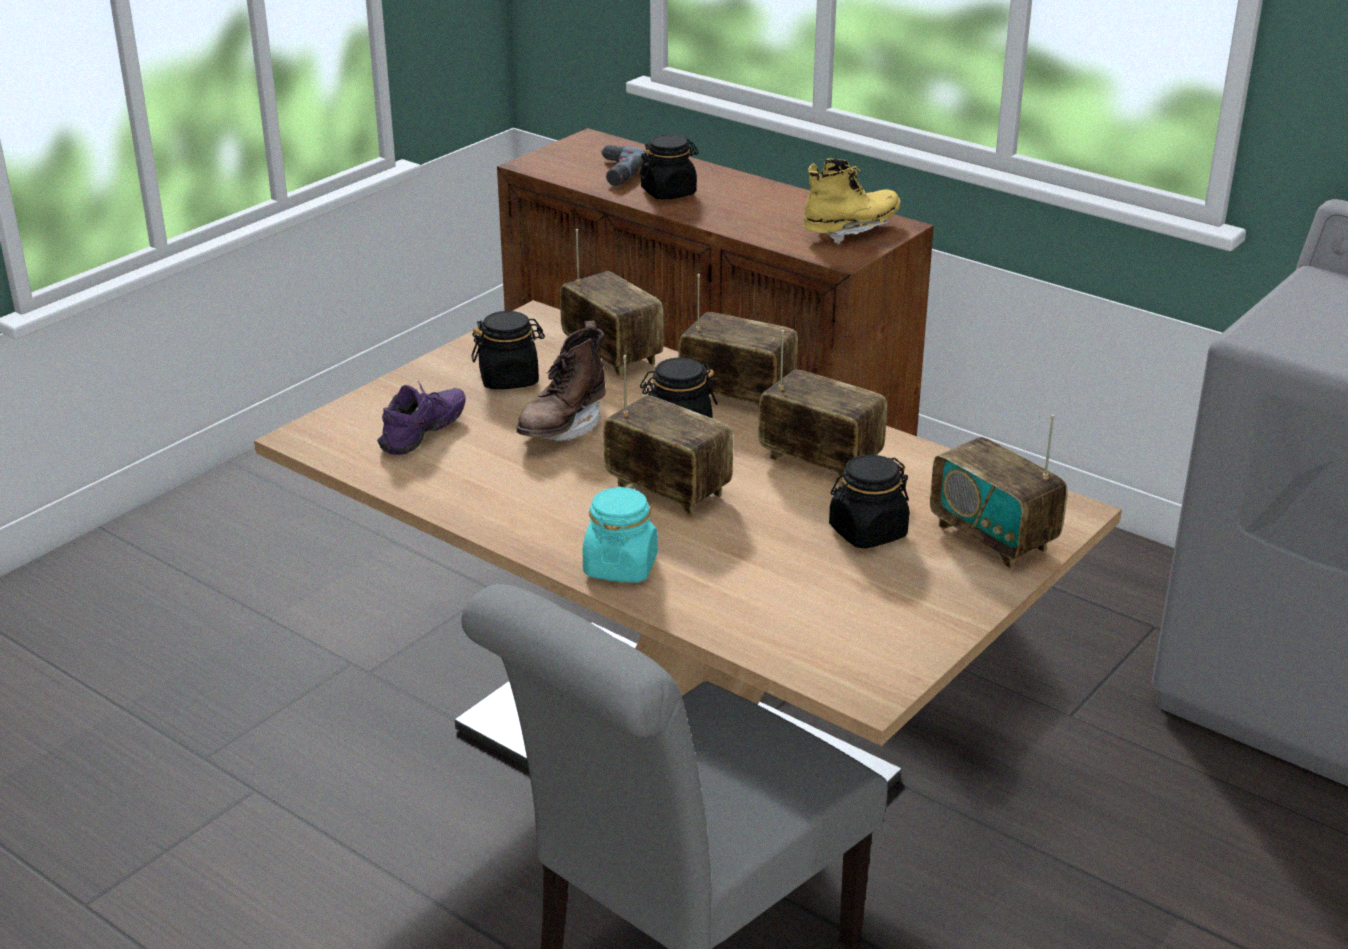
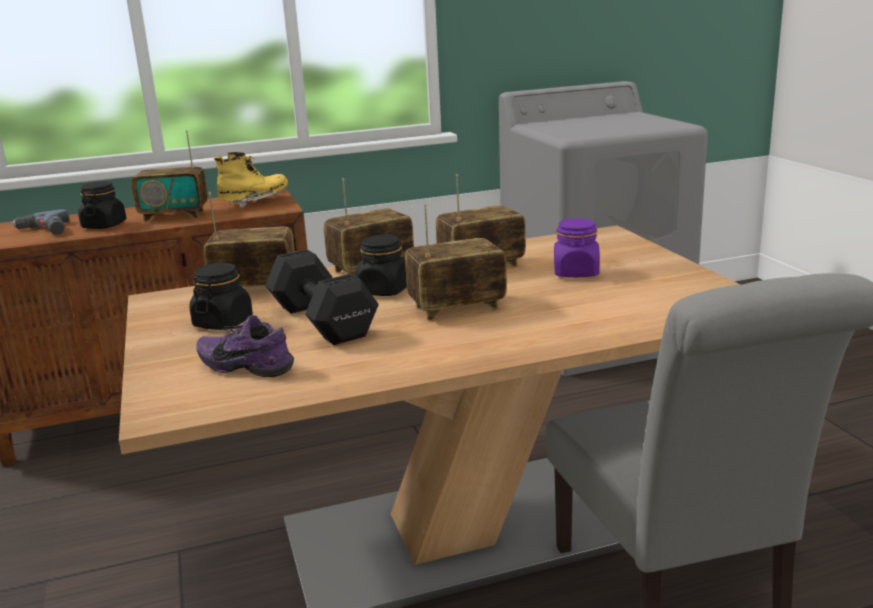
camera: 55 degrees left, 10 degrees down
purple shoe [377,381,466,455] -> purple shoe turned 45 degrees counterclockwise [196,315,294,377]
brown boot [516,321,606,441] -> black dumbbell [265,249,379,345]
turquoise jar [583,487,658,583] -> none
yellow boot [803,158,900,244] -> yellow boot turned 45 degrees clockwise [214,152,288,208]
black jar [829,455,909,549] -> purple jar [554,218,600,277]
radio [930,415,1067,569] -> radio moved to [131,130,208,221]

